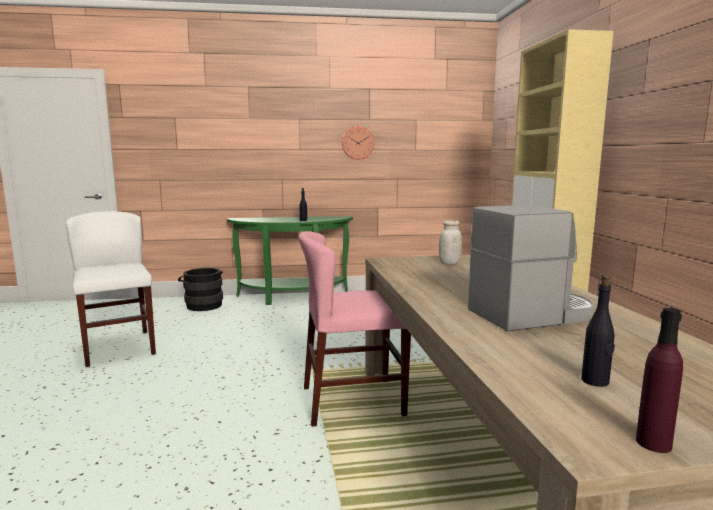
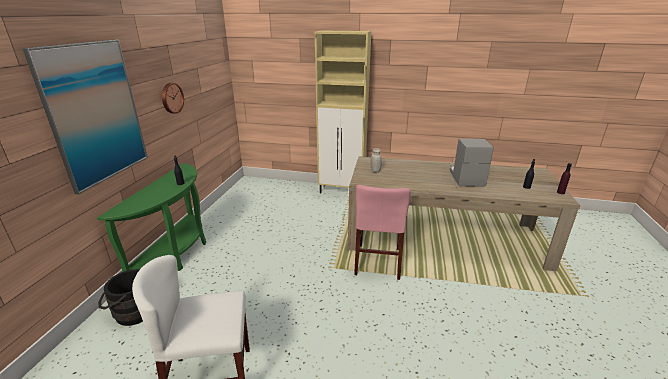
camera: 70 degrees left, 15 degrees up
none -> picture [22,39,148,195]

